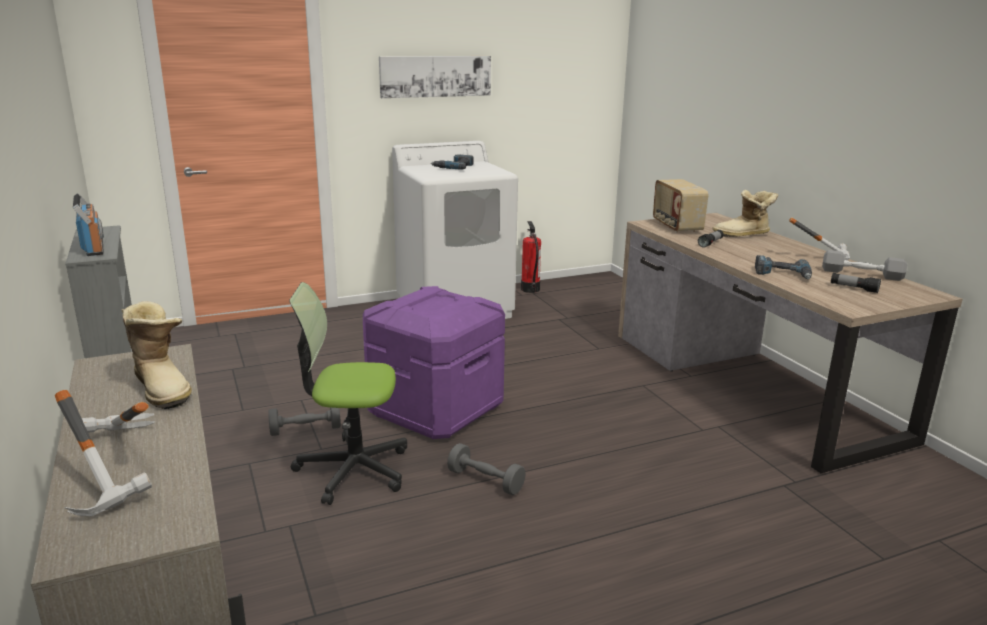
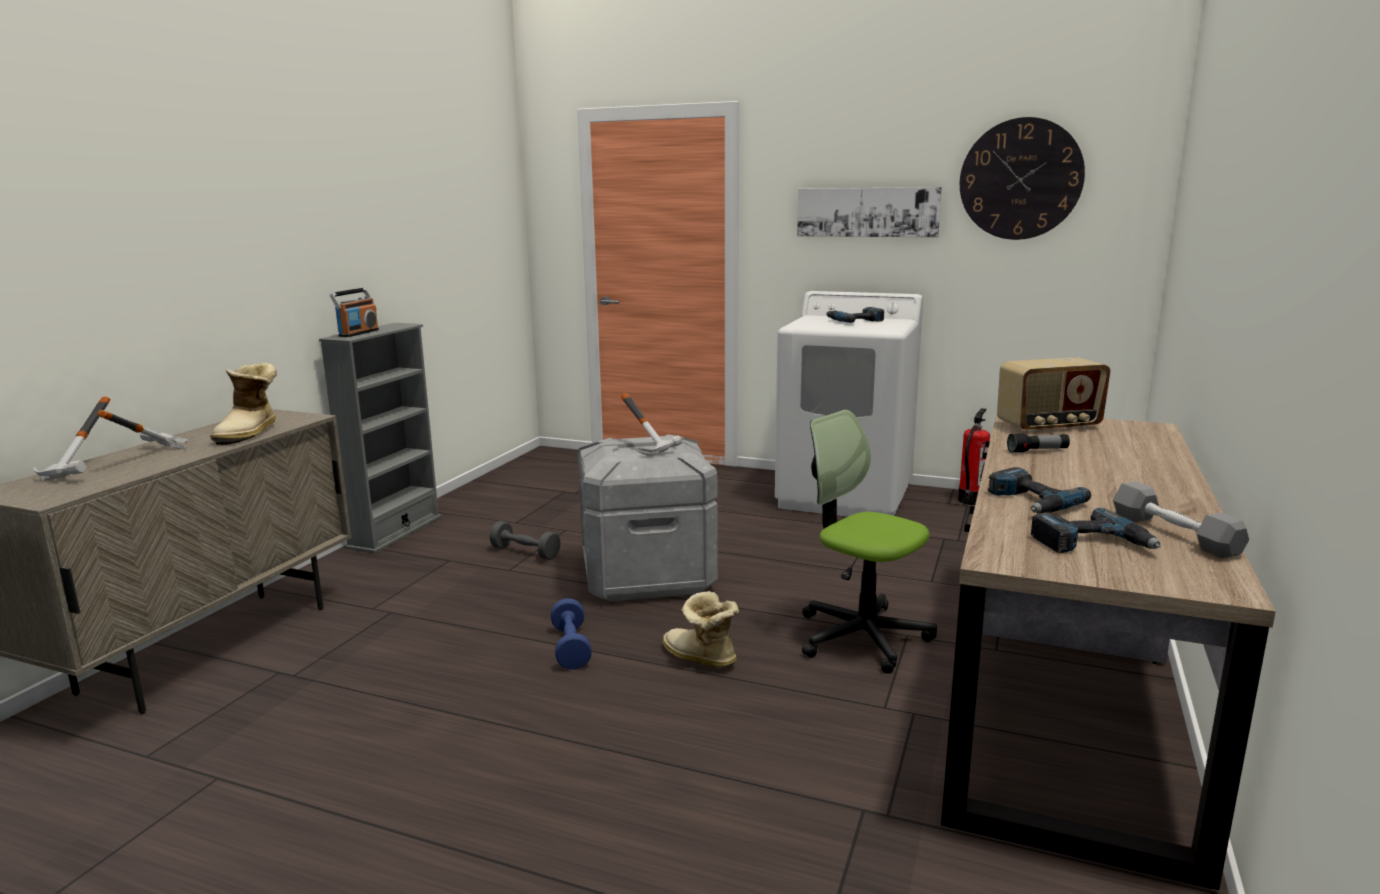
camera: 45 degrees right, 5 degrees down
office chair [289,282,407,505] -> office chair moved to [802,410,937,674]
purple storage box [363,286,505,439] -> grey storage box [578,434,718,602]
grey dumbbell [447,443,526,495] -> blue dumbbell [551,598,592,670]
radio [653,179,708,233] -> radio turned 135 degrees counterclockwise [997,357,1110,433]
boot [712,190,778,237] -> boot moved to [662,591,739,668]
hammer [789,217,850,260] -> hammer moved to [621,393,682,456]
flashlight [831,273,881,293] -> power drill [1031,508,1161,553]
none -> wall clock [960,117,1085,240]

